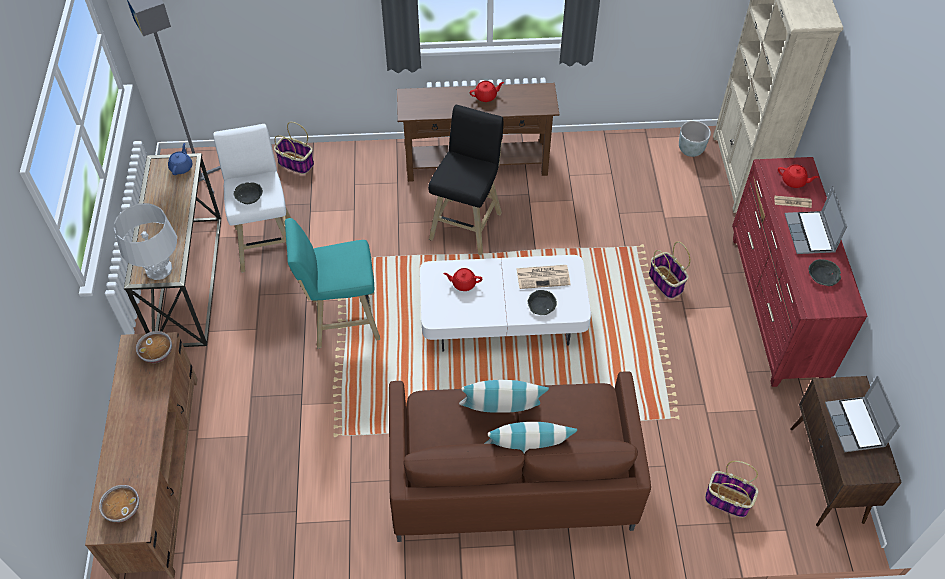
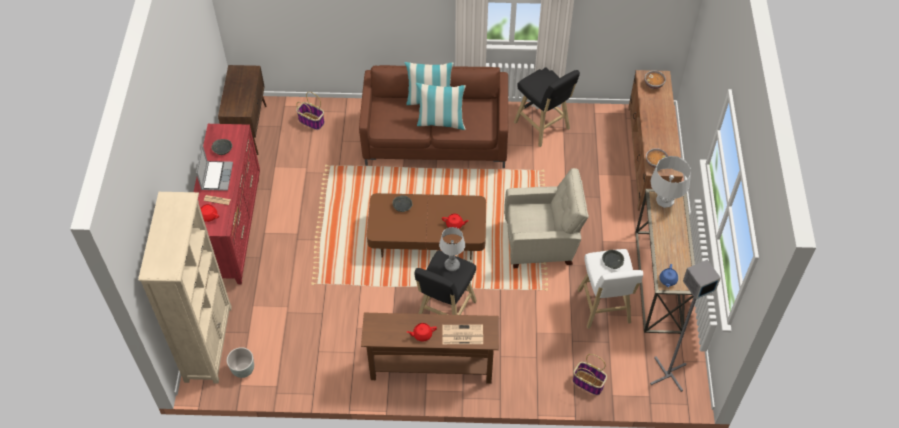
camera: 175 degrees left, 0 degrees up
turquoise stool [285,218,380,348] -> beige armchair [504,168,589,268]
white coffee table [420,255,591,352] -> brown coffee table [367,193,486,260]
newspaper [517,265,571,289] -> newspaper moved to [442,325,483,344]
basket [649,242,690,299] -> none
laptop [825,376,900,452] -> none
none -> table lamp [439,227,465,271]
none -> black stool [514,67,580,147]

